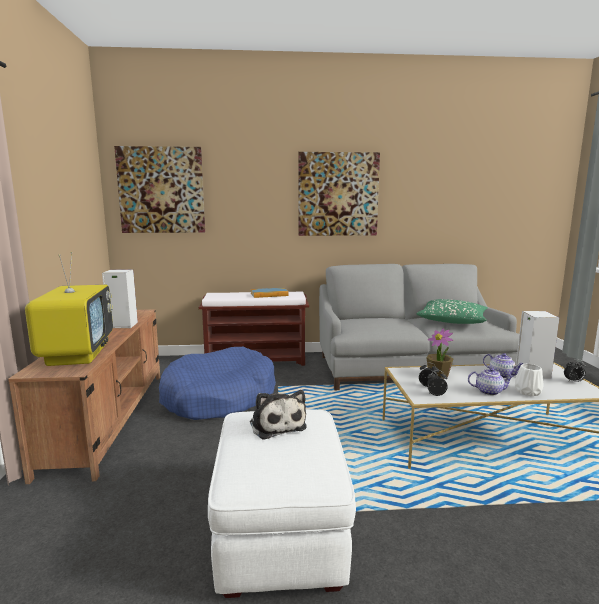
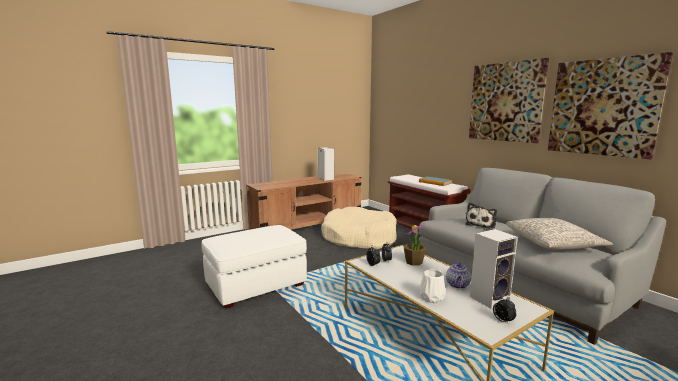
camera: 60 degrees right, 0 degrees up
television [25,252,113,366] -> none
picture [114,146,205,233] -> picture moved to [548,52,673,160]
blue dog bed [159,347,276,420] -> beige dog bed [321,207,397,250]
plush toy [250,390,307,440] -> plush toy moved to [465,202,497,229]
green pillow [416,299,488,324] -> grey pillow [506,218,613,250]
teapot [468,368,514,396] -> none

